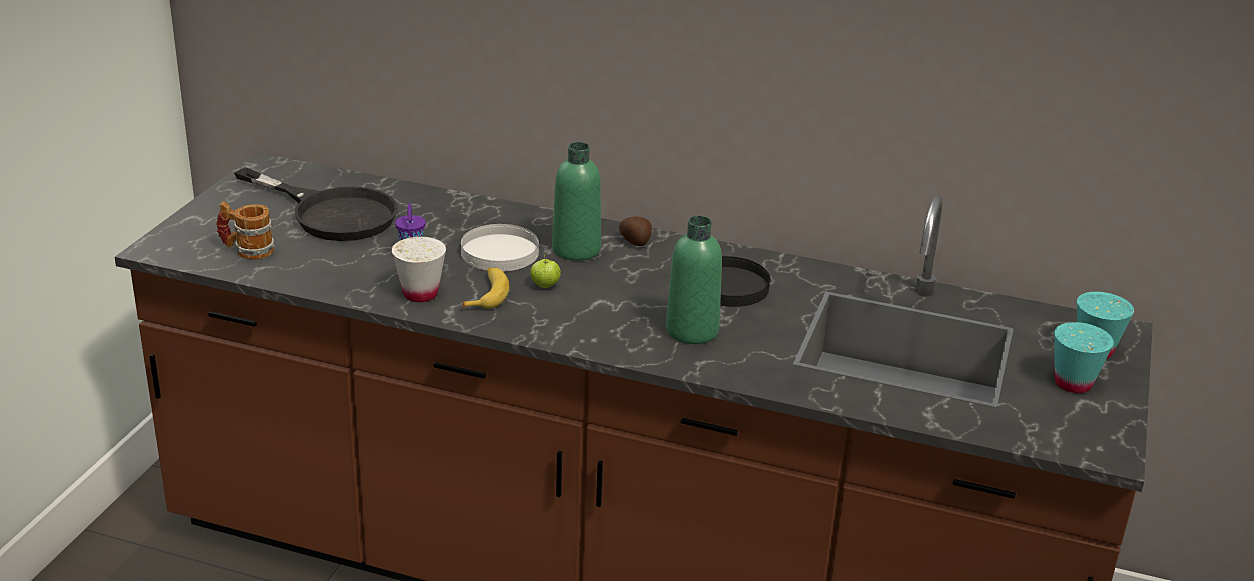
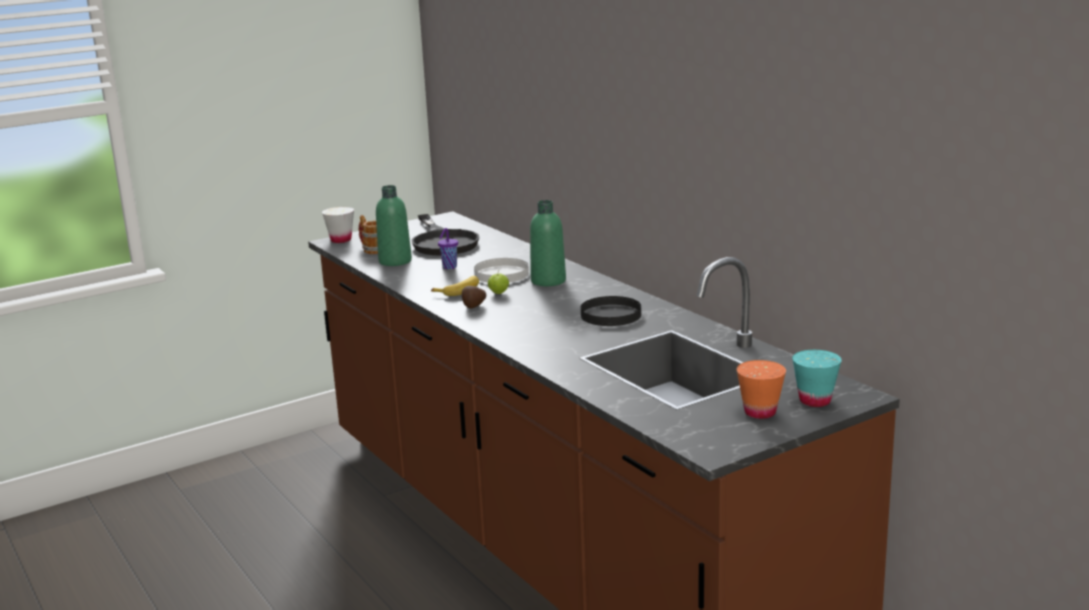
camera: 40 degrees right, 10 degrees down
white cup [392,237,446,302] -> white cup moved to [322,207,354,243]
potato [619,216,652,246] -> potato moved to [462,286,486,309]
green bottle [666,216,722,344] -> green bottle moved to [376,185,412,266]
turquoise cup [1054,322,1114,393] -> orange cup [736,360,786,419]

